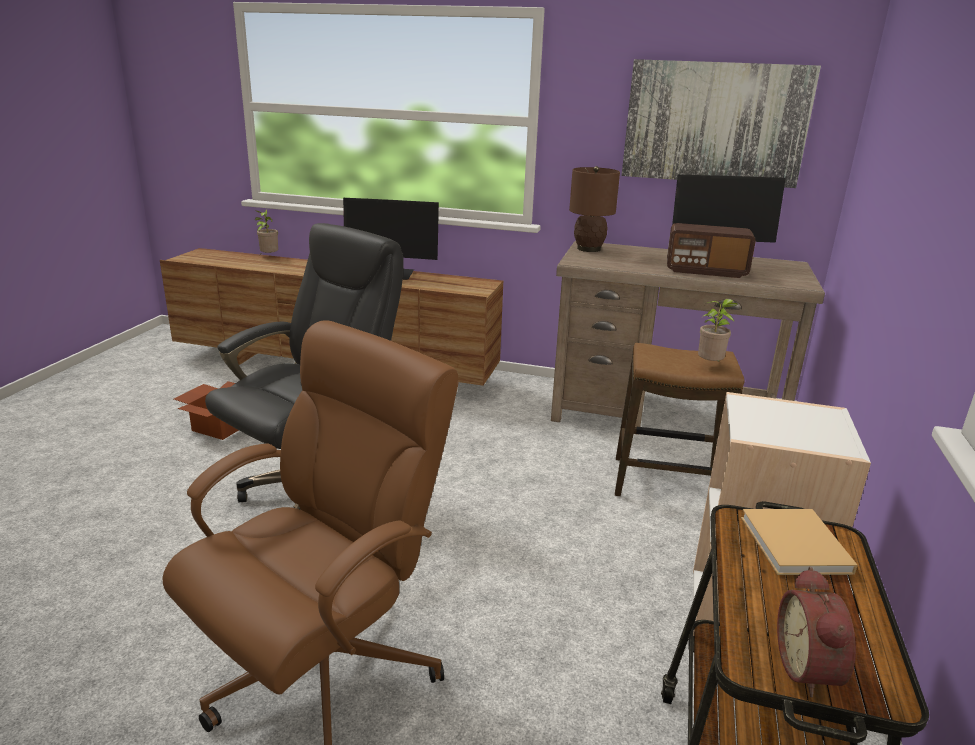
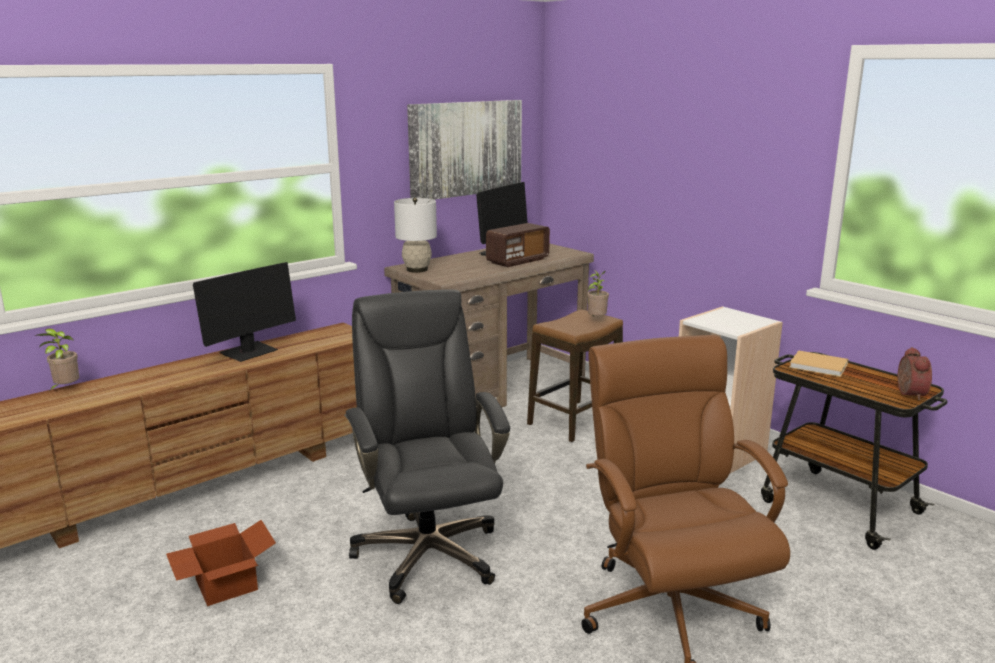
camera: 55 degrees left, 5 degrees down
brown table lamp [569,166,620,252] -> white table lamp [394,198,437,273]
alarm clock [777,567,856,698] -> alarm clock turned 120 degrees counterclockwise [898,347,932,400]

